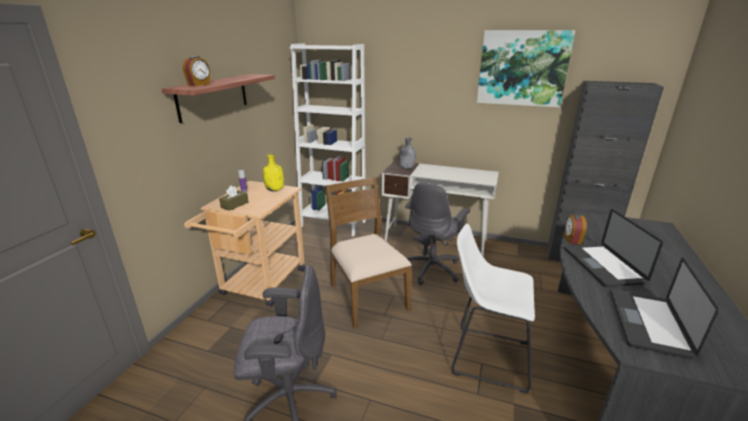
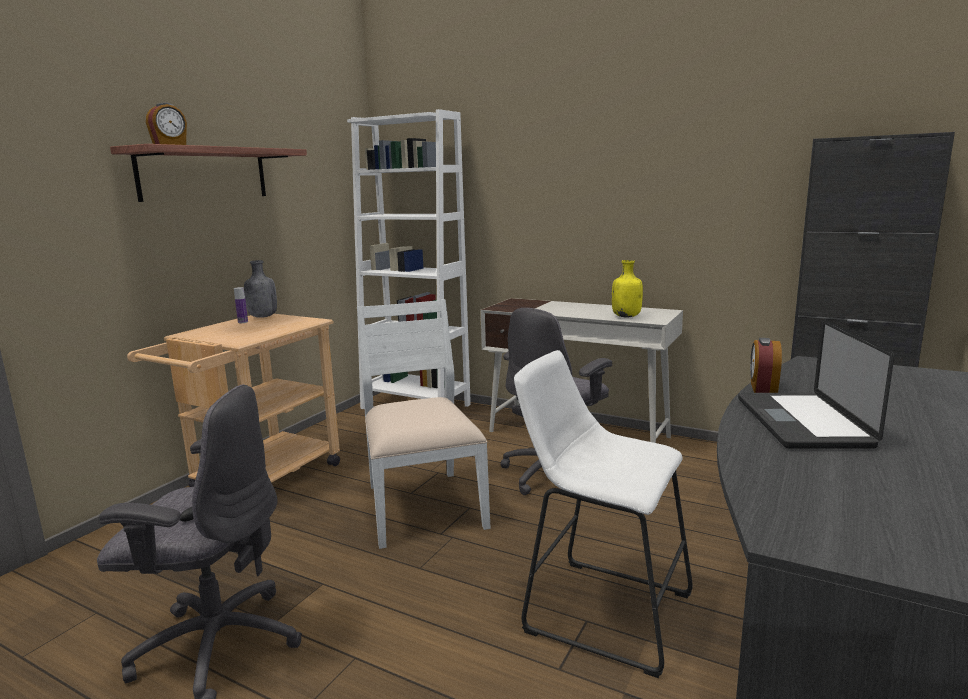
camera: 10 degrees right, 10 degrees down
brown tissue box [219,185,248,211] -> none
yellow bottle [263,154,284,191] -> yellow bottle moved to [612,260,643,318]
brown chair [325,177,412,328] -> white chair [357,299,491,549]
grey bottle [400,138,416,169] -> grey bottle moved to [244,260,277,318]
picture [477,30,575,107] -> none
laptop [611,257,719,359] -> none

